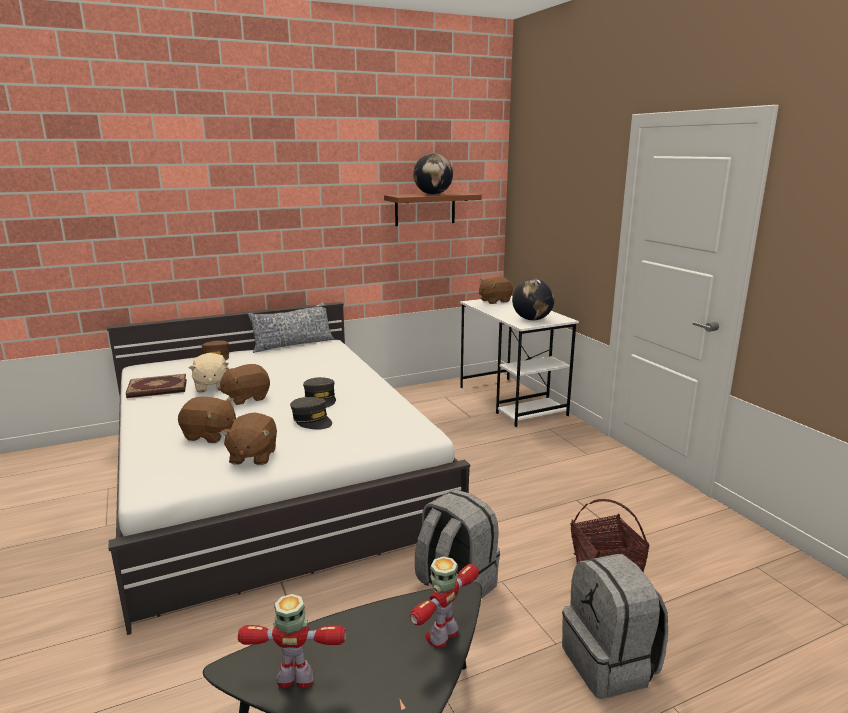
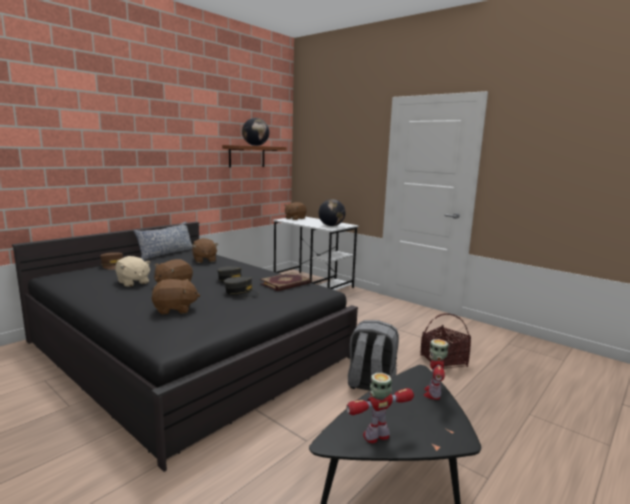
camera: 25 degrees left, 5 degrees down
white bed [107,302,470,635] -> black bed [12,222,358,472]
book [126,374,187,398] -> book moved to [260,272,311,291]
brown plush toy [221,412,277,465] -> brown plush toy moved to [192,238,218,263]
grey backpack [562,554,668,699] -> none

